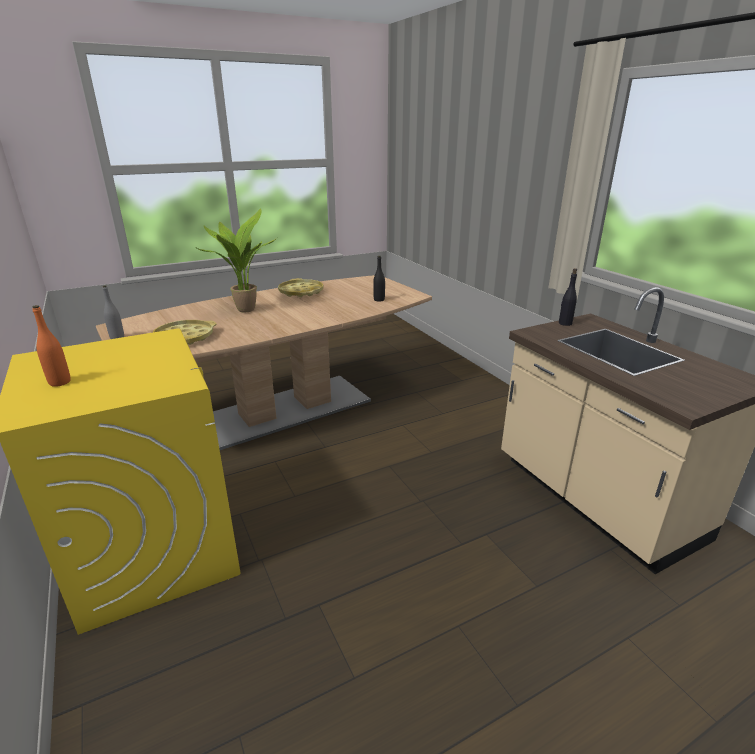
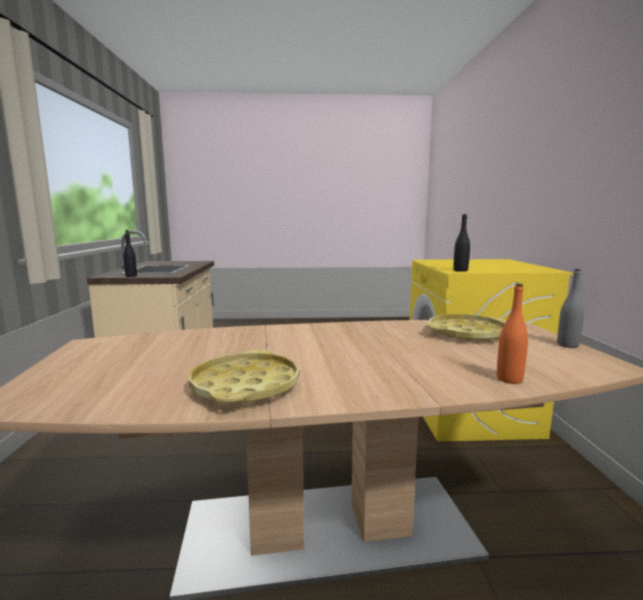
camera: 155 degrees left, 15 degrees down
orange bottle [32,305,71,387] -> orange bottle moved to [497,284,528,384]
potted plant [195,208,277,312] -> none
black bottle [373,256,385,302] -> black bottle moved to [453,214,470,272]

